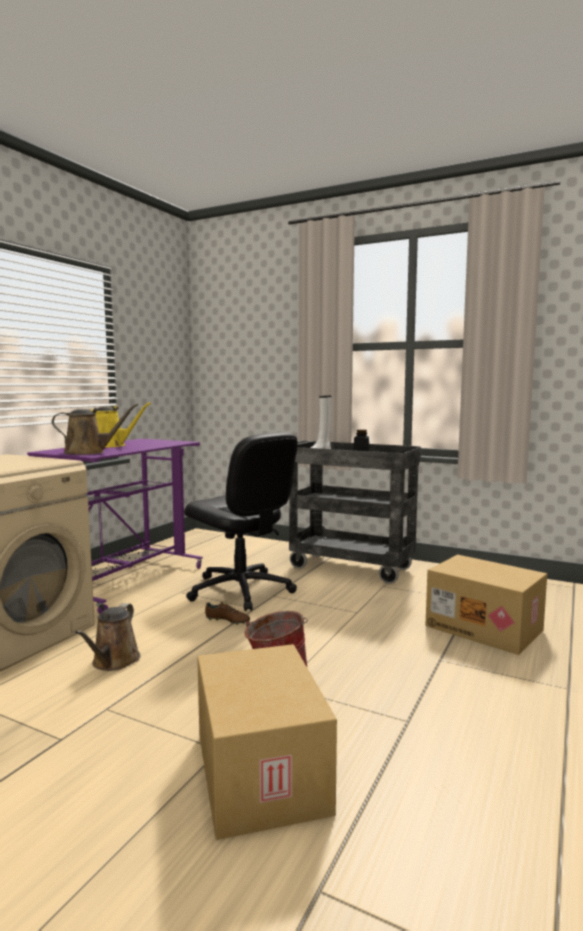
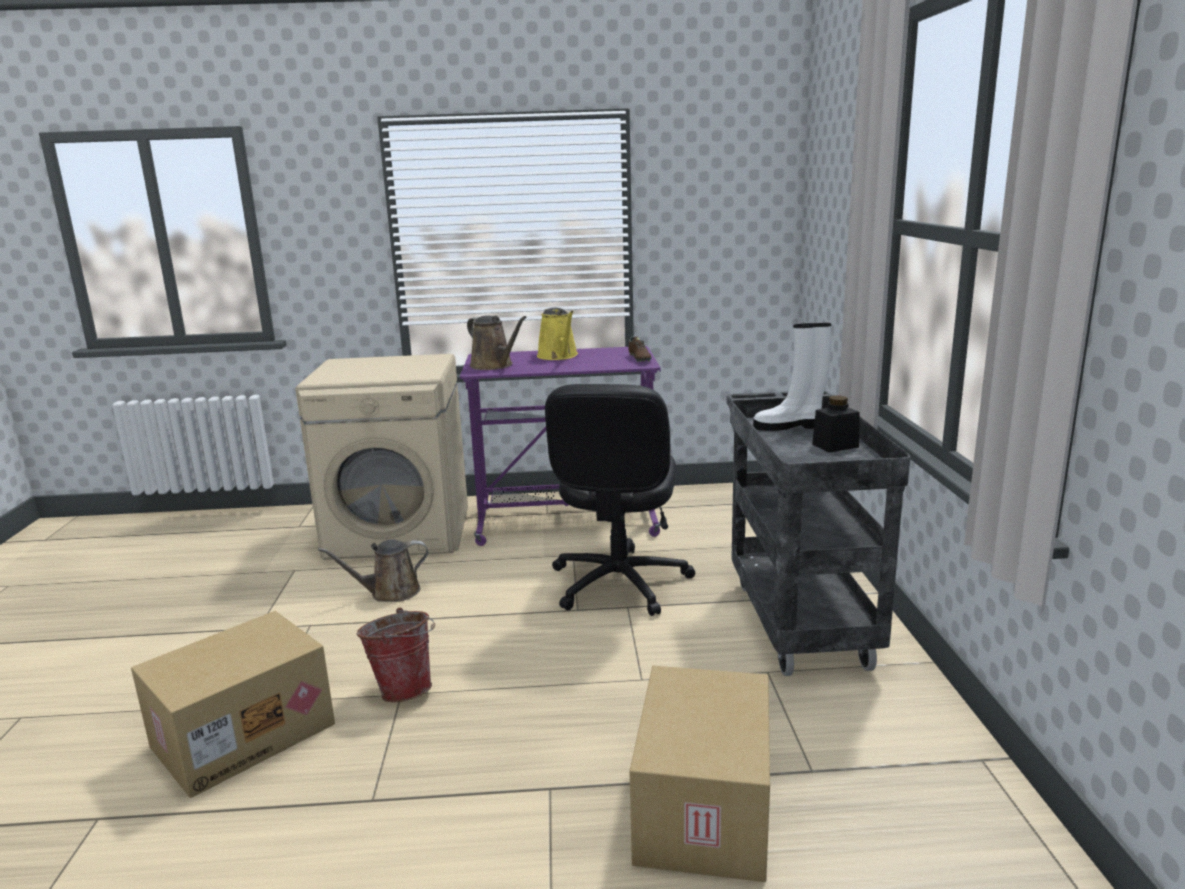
camera: 60 degrees right, 10 degrees up
brown shoe [205,602,250,625] -> brown shoe moved to [628,337,652,362]

